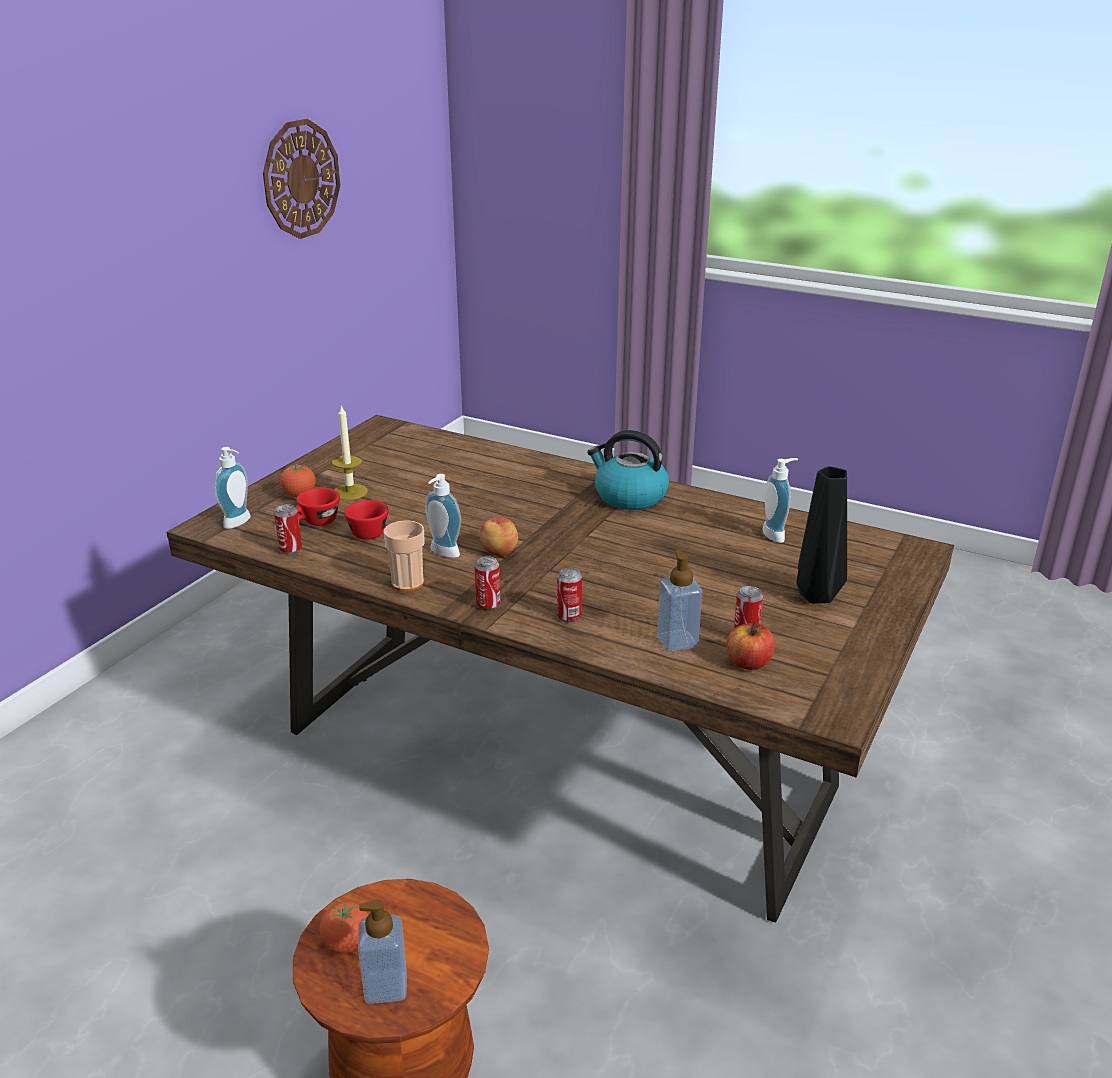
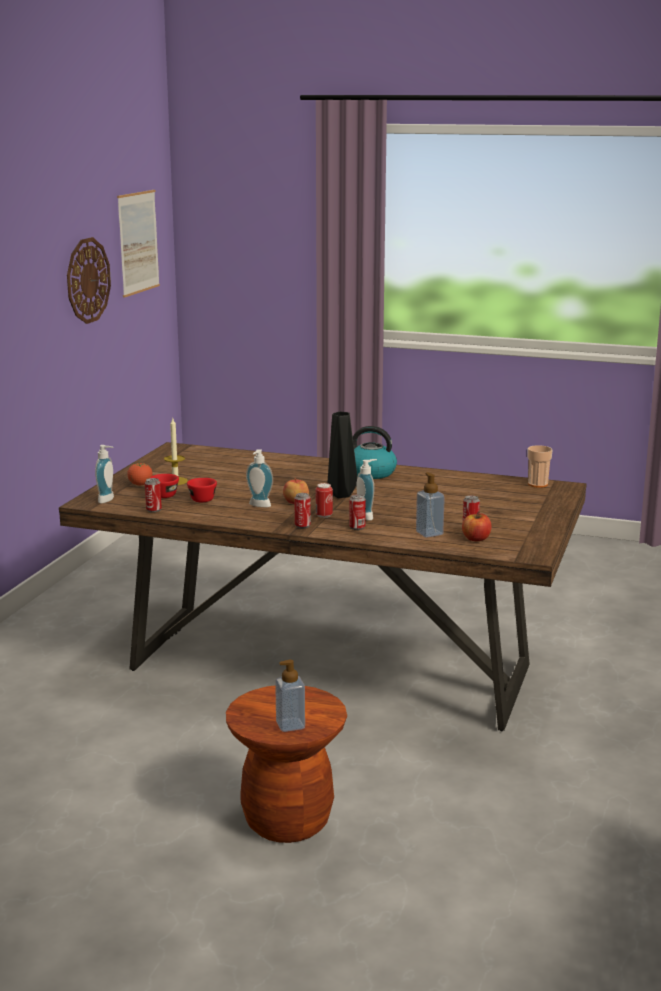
camera: 10 degrees left, 10 degrees down
tomato [319,902,369,953] -> none
cup [383,520,425,592] -> cup moved to [527,445,553,488]
soap dispenser [763,458,798,543] -> soap dispenser moved to [356,459,377,521]
black vase [796,466,847,604] -> black vase moved to [328,412,357,498]
none -> picture [117,190,160,298]
none -> can [316,483,333,518]

